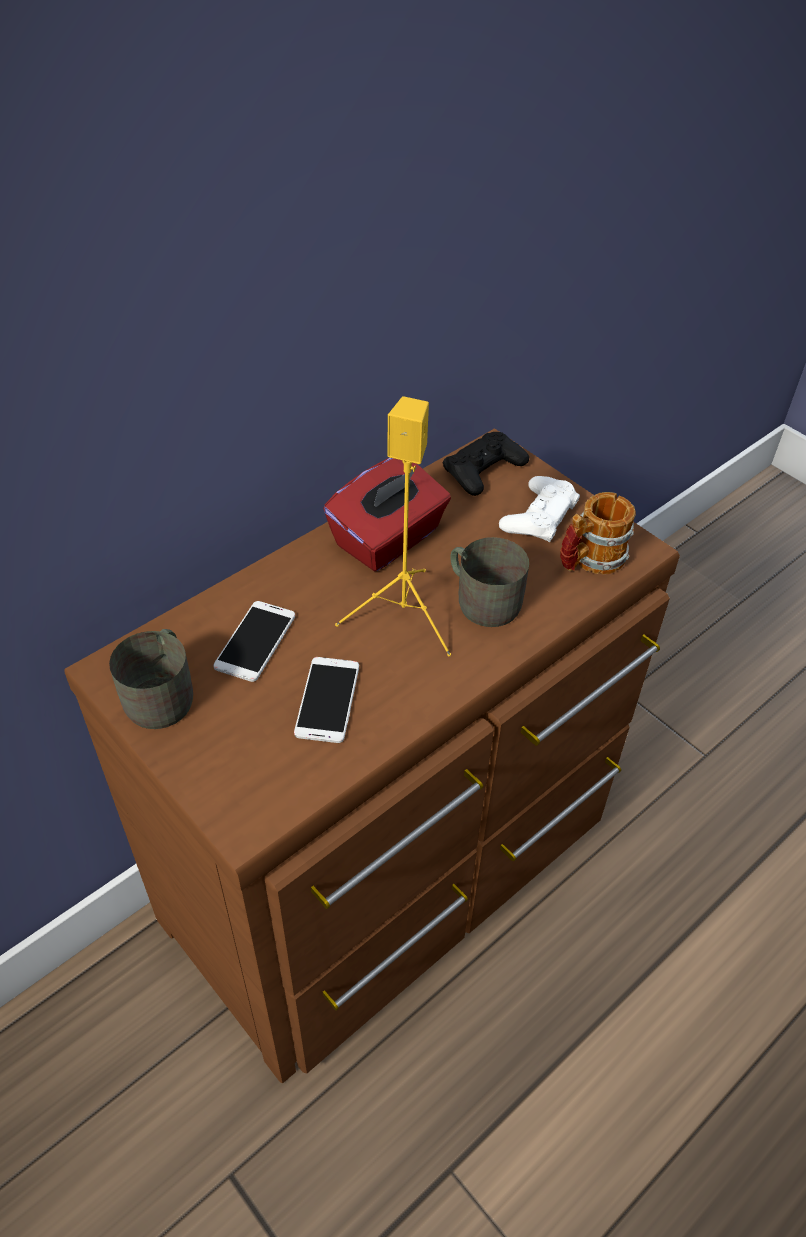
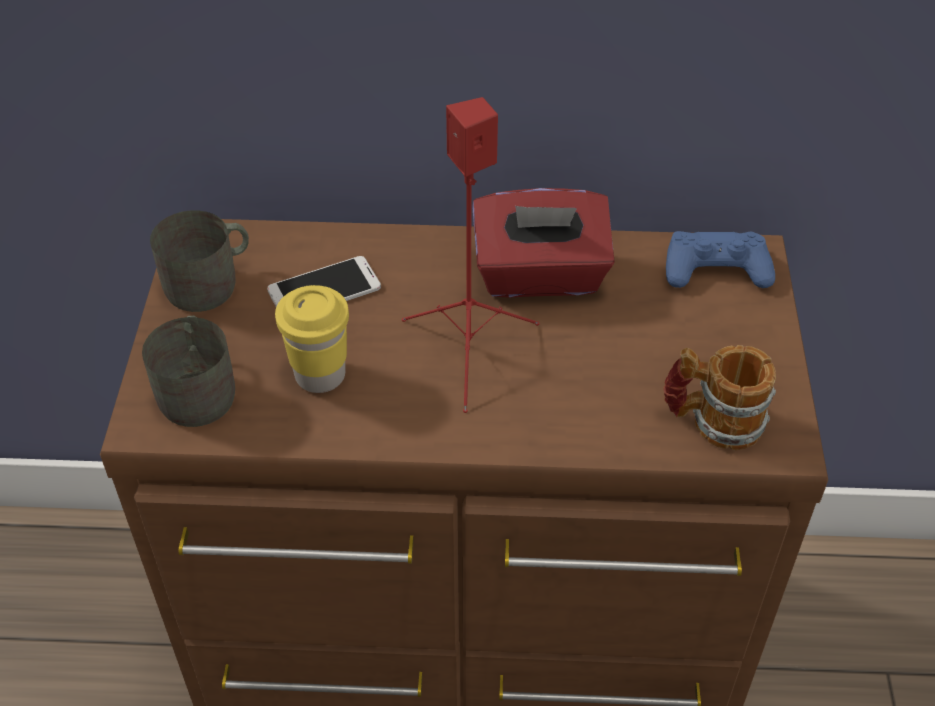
camera: 45 degrees right, 0 degrees up
phone [294,657,359,743] -> yellow cup [275,285,349,393]
yellow speaker [335,396,451,656] -> red speaker [402,97,539,413]
black game controller [443,432,529,496] -> blue game controller [666,231,775,288]
grey mug [450,537,529,627] -> grey mug moved to [142,316,235,427]
white game controller [499,476,580,542] -> none

